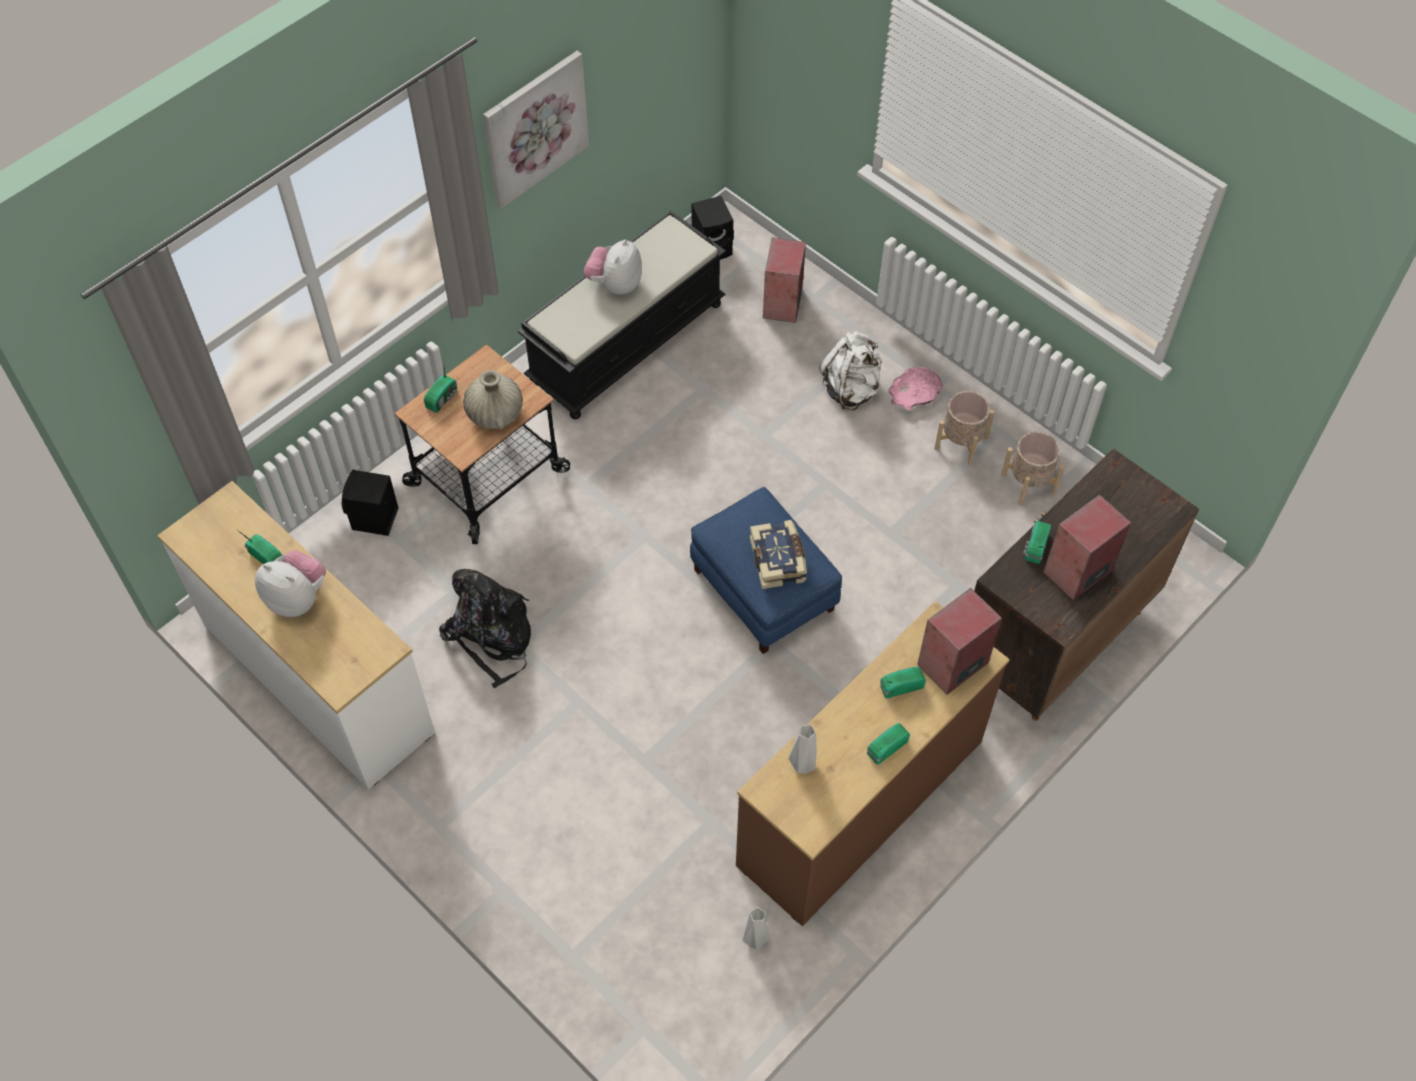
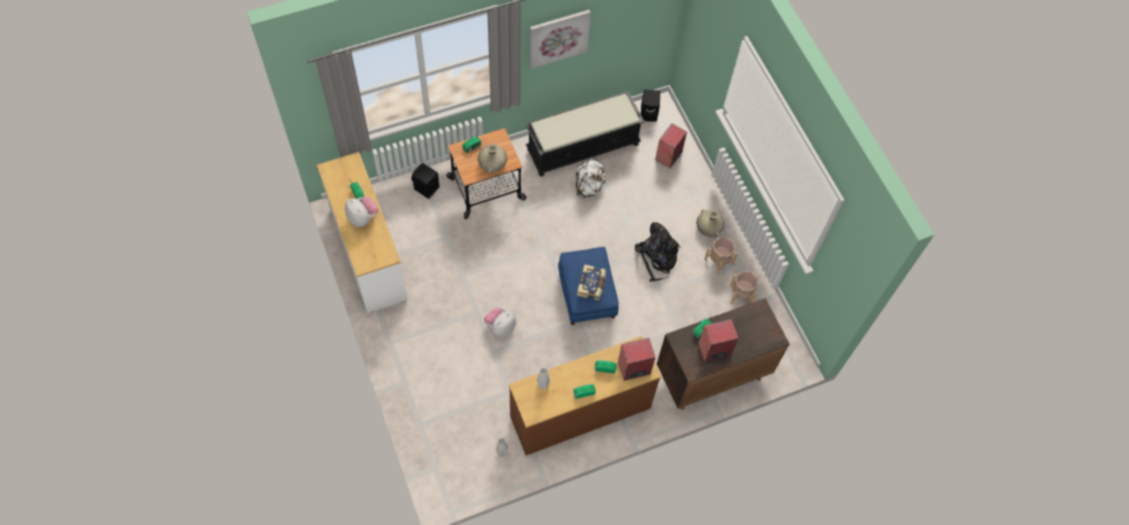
camera: 20 degrees right, 5 degrees up
black backpack [439,569,531,688] -> black backpack moved to [635,222,681,282]
plush toy [584,239,642,295] -> plush toy moved to [484,307,516,338]
white backpack [819,331,882,410] -> white backpack moved to [576,160,606,198]
pink bowl [888,367,943,410] -> beige vase [696,209,725,237]

